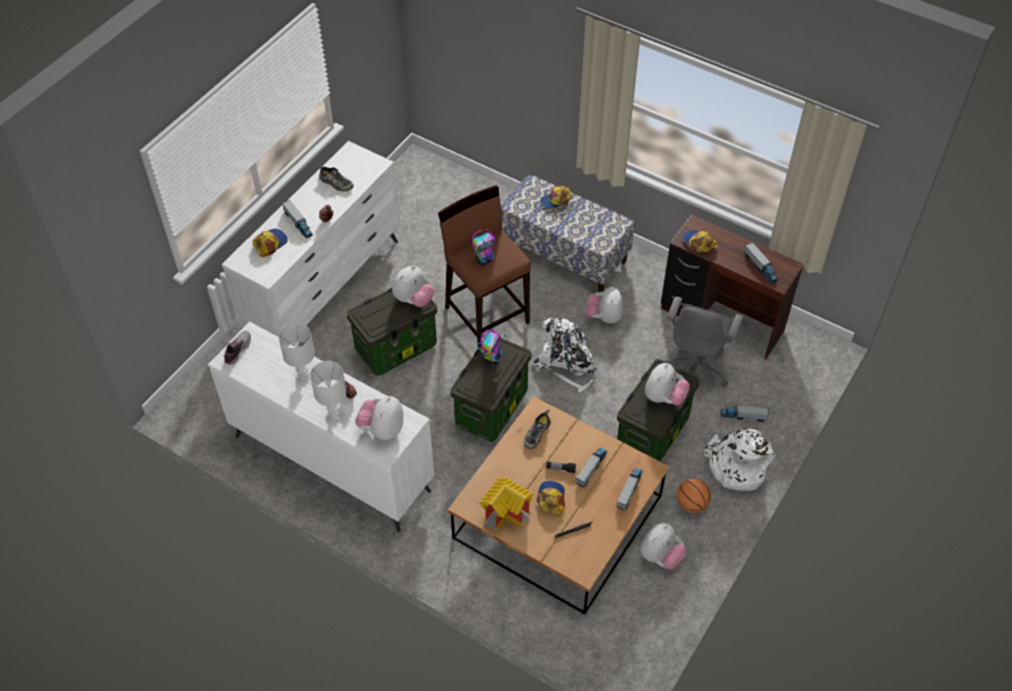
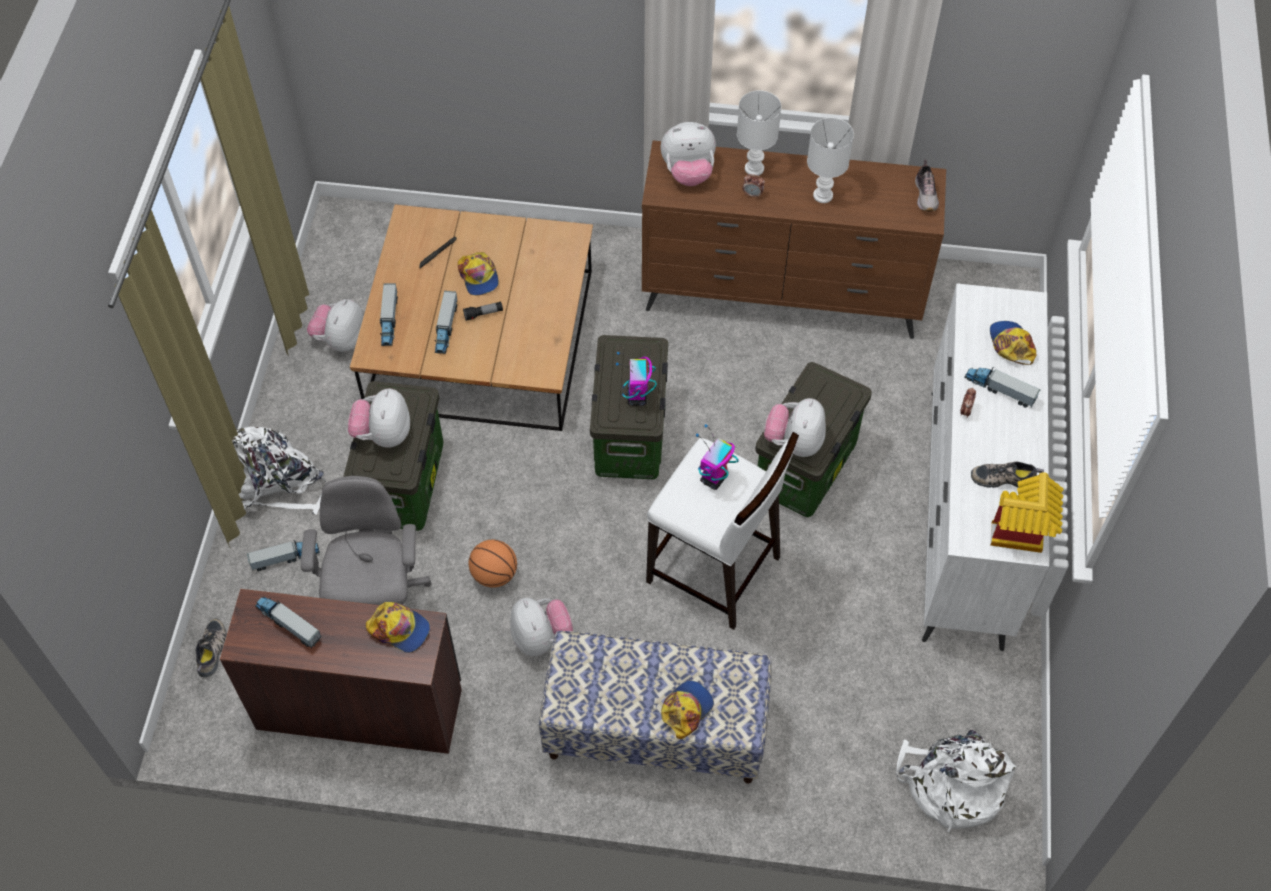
camera: 155 degrees right, 5 degrees up
white dresser [208,321,434,532] -> brown dresser [642,141,946,339]
cap [253,228,288,257] -> cap turned 150 degrees clockwise [990,321,1036,365]
plush toy [355,396,403,440] -> plush toy turned 90 degrees clockwise [661,122,716,186]
brown stool [438,185,531,347] -> white stool [646,432,799,630]
toy house [479,477,533,531] -> toy house moved to [990,472,1063,553]
shoe [524,409,551,449] -> shoe moved to [196,618,227,677]
white backpack [533,318,597,393] -> white backpack moved to [896,730,1016,832]
basketball [677,479,711,513] -> basketball moved to [469,540,517,588]

